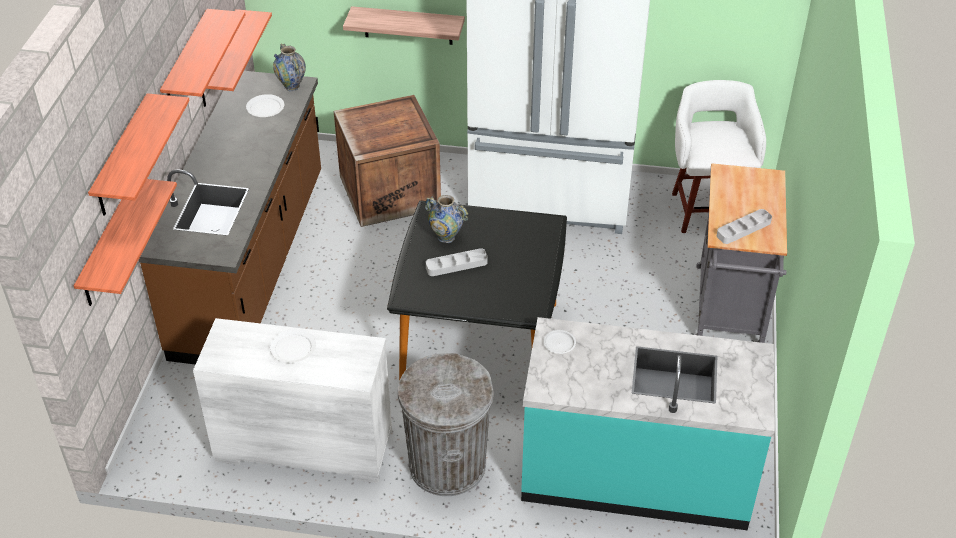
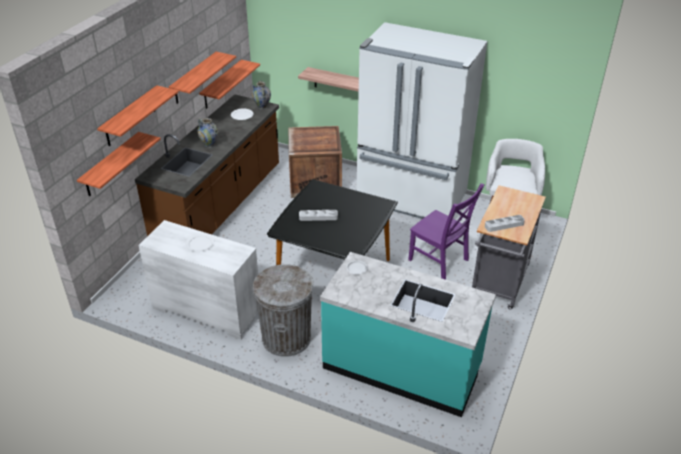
camera: 15 degrees right, 5 degrees down
vase [425,195,468,243] -> vase moved to [197,118,218,148]
none -> purple chair [408,183,485,280]

